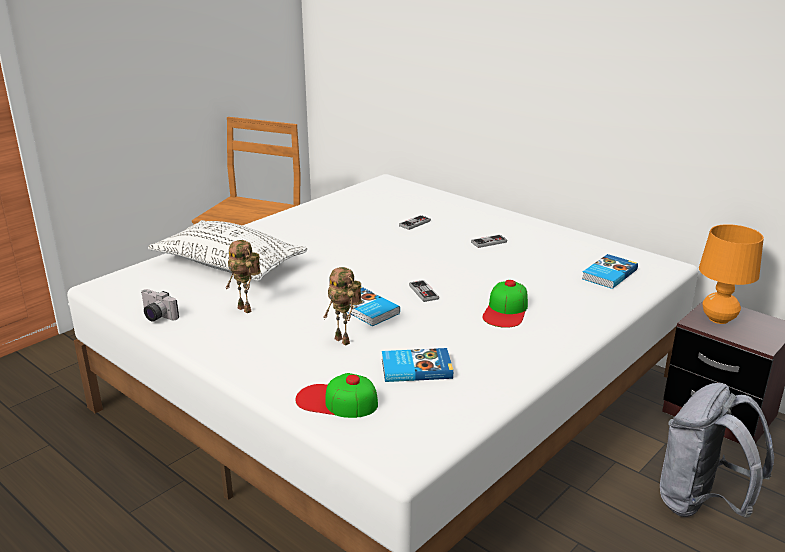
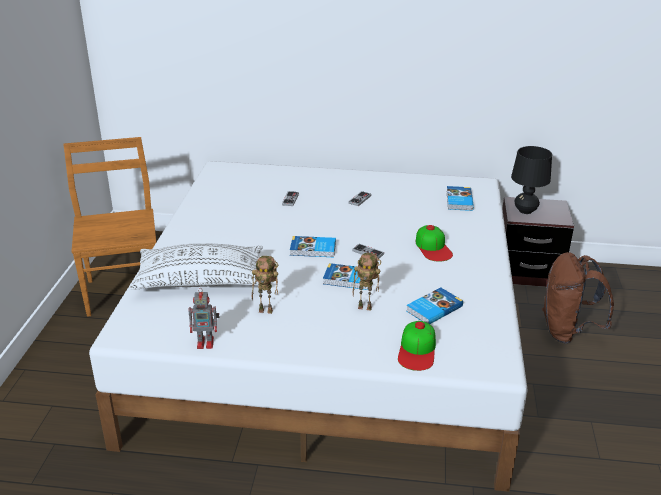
camera: 35 degrees left, 5 degrees up
camera [141,289,179,322] -> toy robot [188,288,219,349]
cap [295,373,378,418] -> cap turned 60 degrees counterclockwise [398,321,436,371]
grey backpack [660,383,774,518] -> brown backpack [542,252,614,344]
orange table lamp [699,224,764,324] -> black table lamp [511,146,552,214]
none -> book [290,236,336,257]

